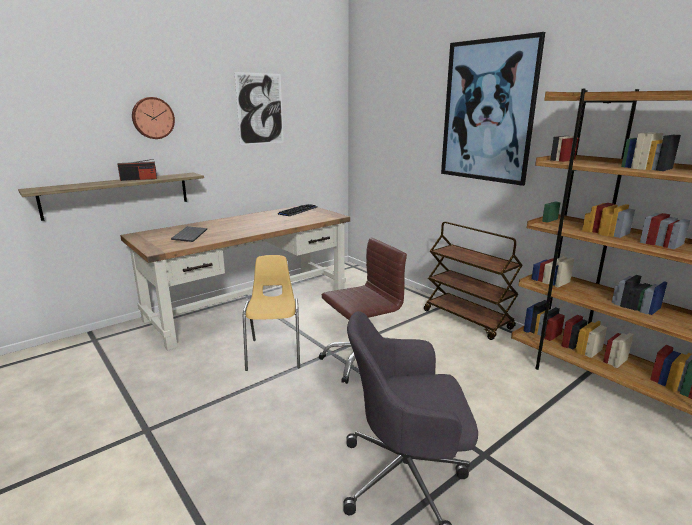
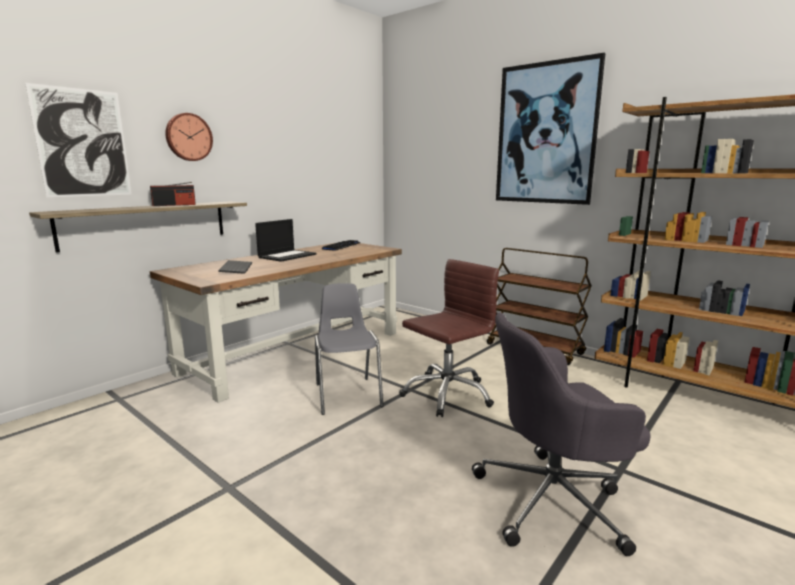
camera: 10 degrees left, 5 degrees down
picture [234,72,284,145] -> picture moved to [25,83,132,198]
yellow chair [243,255,300,371] -> grey chair [315,283,383,415]
none -> laptop [255,219,317,262]

